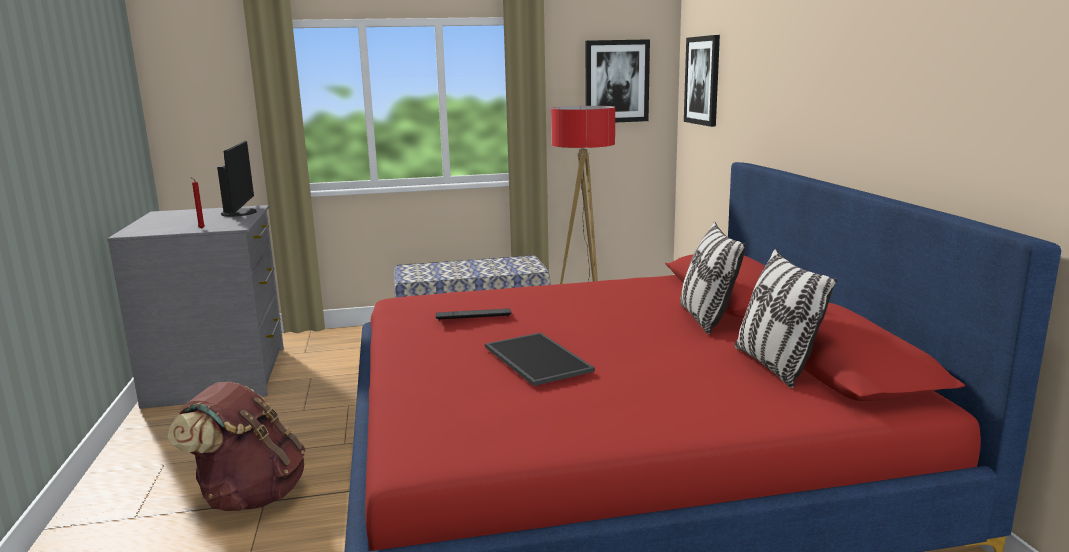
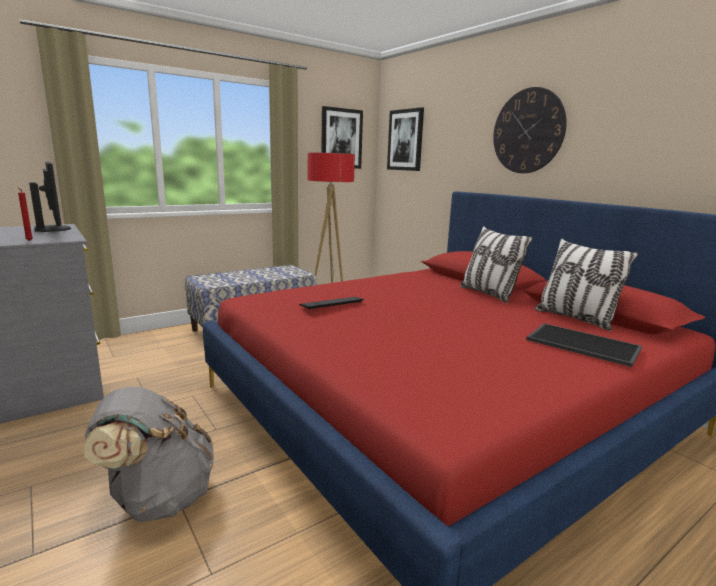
camera: 25 degrees left, 0 degrees up
brown backpack [167,381,305,511] -> grey backpack [84,387,214,522]
tray [485,332,595,386] -> tray moved to [526,323,642,367]
none -> wall clock [493,87,567,173]

